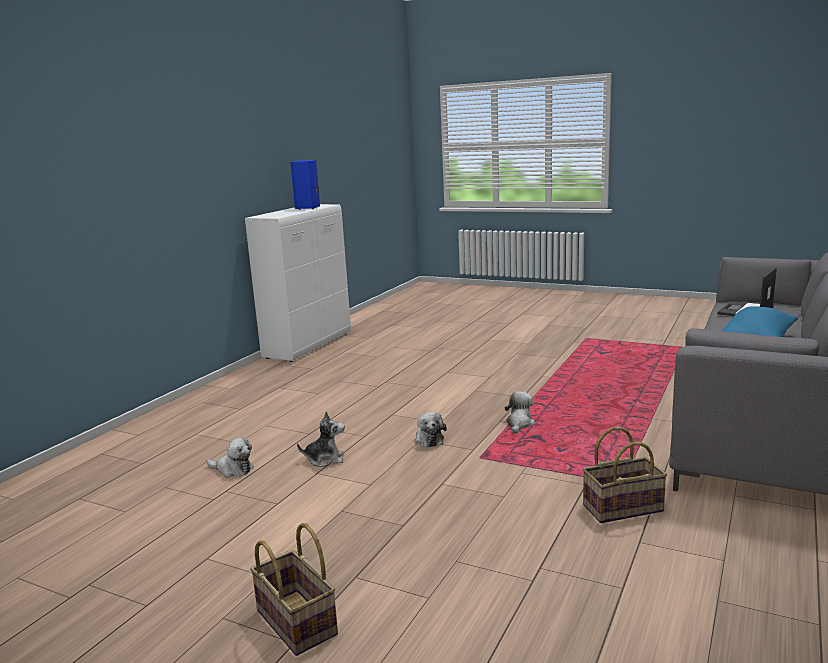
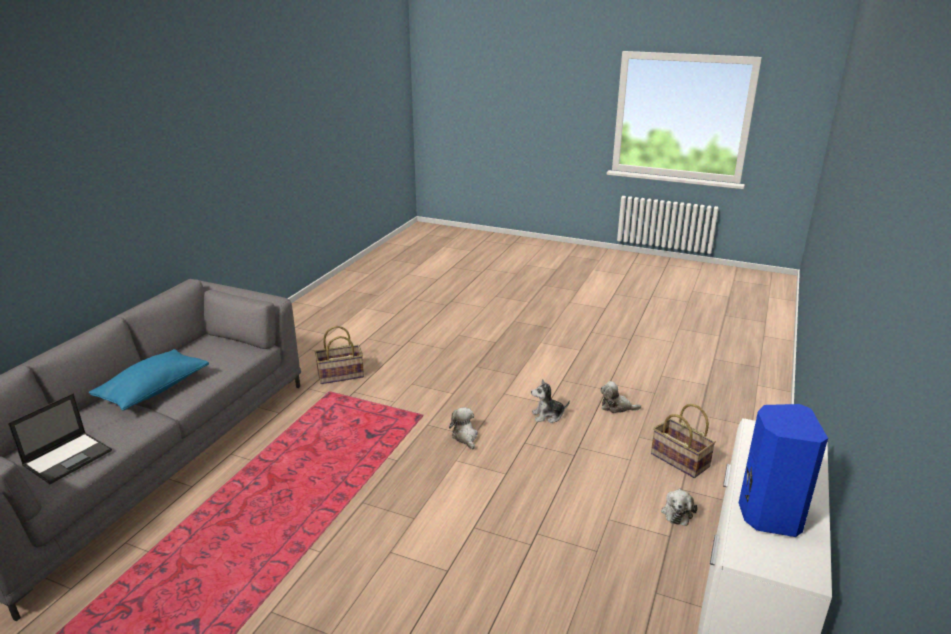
camera: 175 degrees right, 10 degrees up
basket [250,523,338,656] -> basket moved to [651,404,716,478]
plush toy [505,391,535,434] -> plush toy moved to [661,488,697,526]

